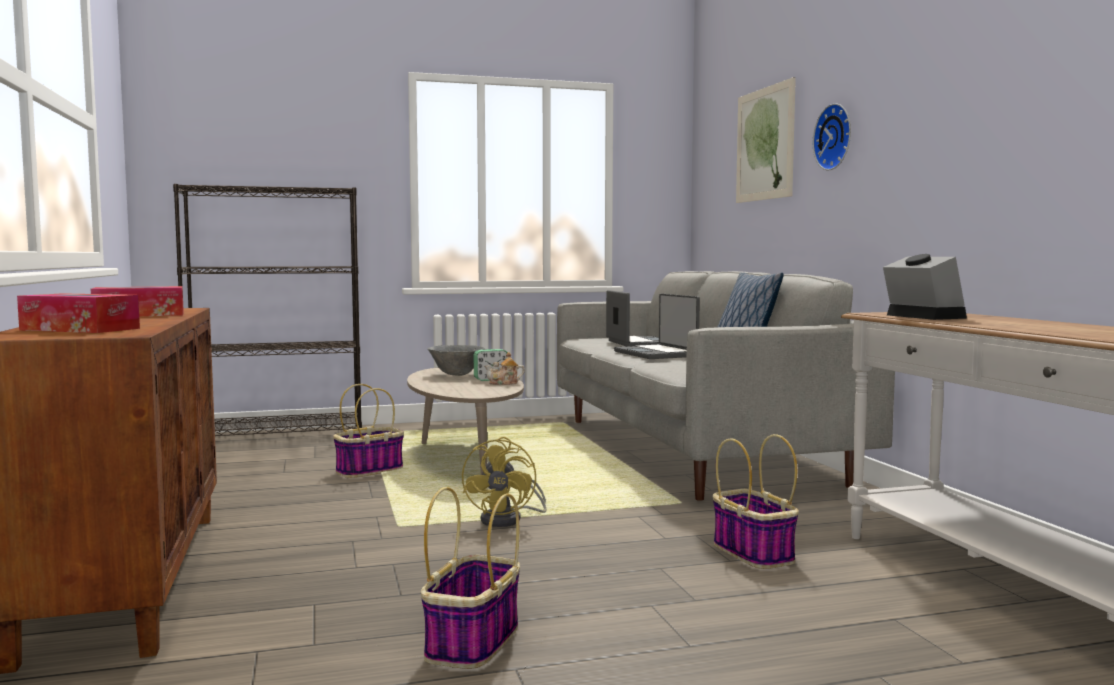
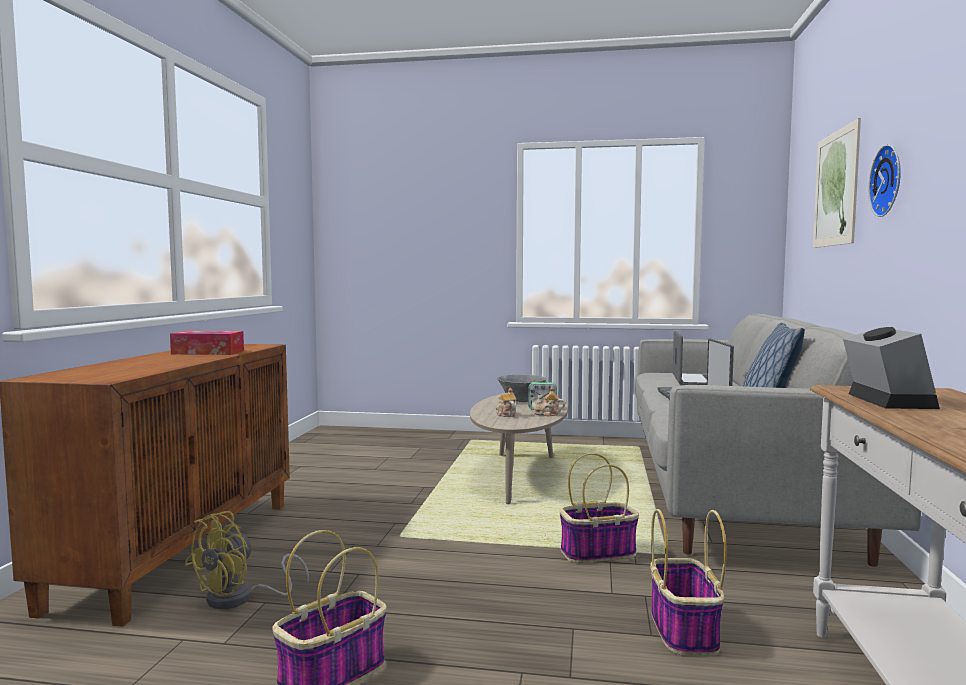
camera: 25 degrees right, 0 degrees up
tissue box [17,293,140,333] -> none
black bookcase [173,184,362,436] -> none
basket [333,384,404,478] -> basket moved to [559,453,639,563]
yellow fan [462,437,547,527] -> yellow fan moved to [185,511,309,609]
none -> teapot [496,388,517,417]

